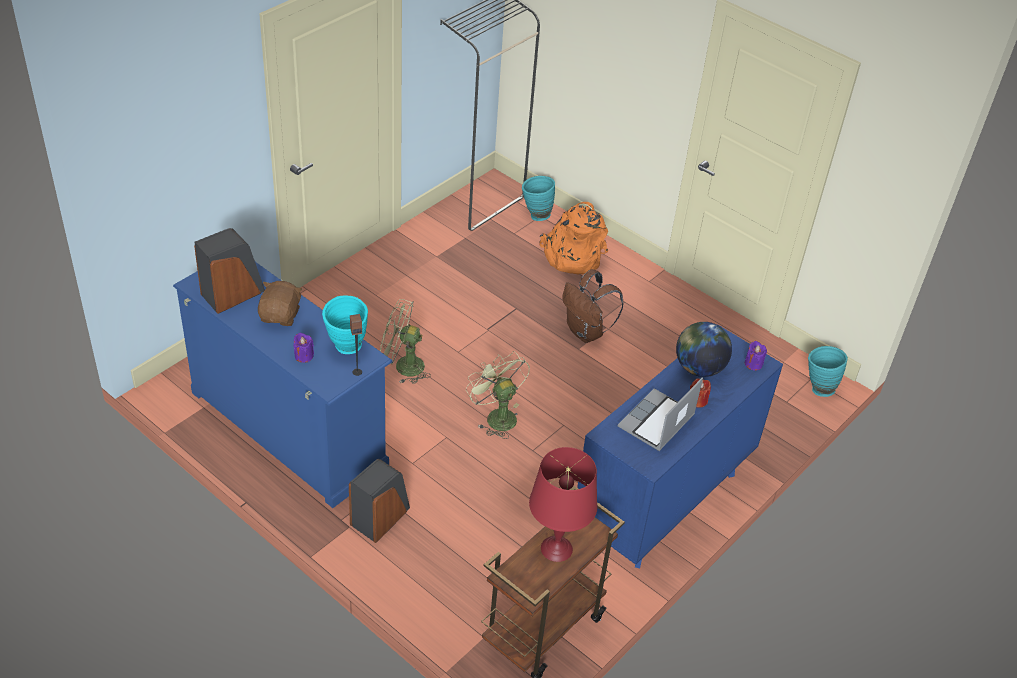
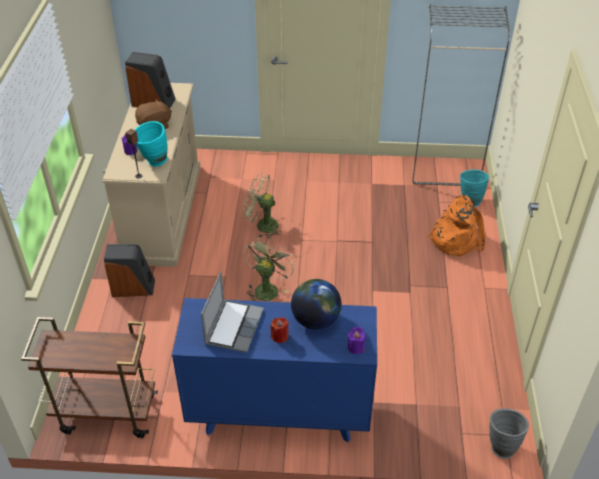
camera: 55 degrees right, 0 degrees up
blue cabinet [173,262,393,508] -> beige cabinet [103,83,200,267]
green fan [380,299,431,384] -> green fan turned 45 degrees counterclockwise [242,173,282,238]
red table lamp [529,447,597,562] -> none
brown backpack [562,269,623,343] -> none
laptop [618,378,703,451] -> laptop turned 105 degrees clockwise [201,271,264,353]
turquoise vase [808,346,848,397] -> grey vase [489,408,529,459]

